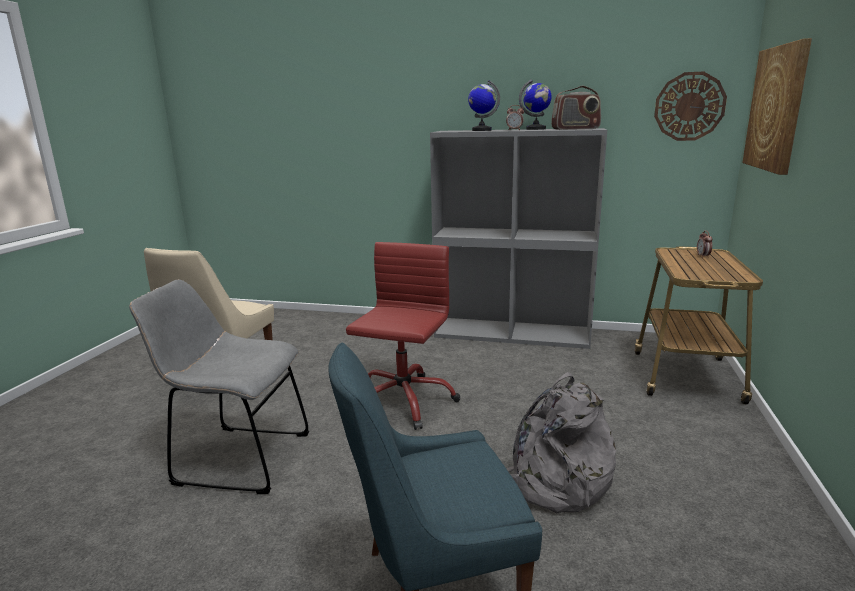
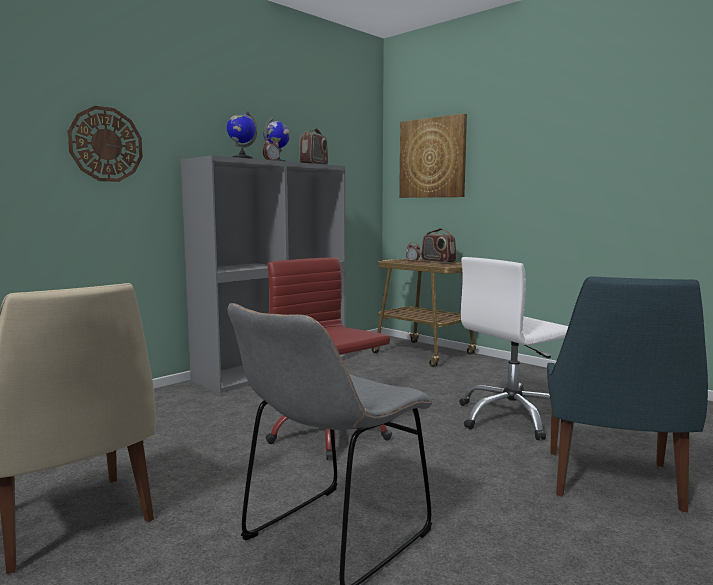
camera: 60 degrees left, 10 degrees down
grey backpack [506,372,616,513] -> white office chair [459,257,568,440]
wall clock [654,72,727,141] -> wall clock moved to [67,106,143,182]
none -> radio [421,228,456,263]

